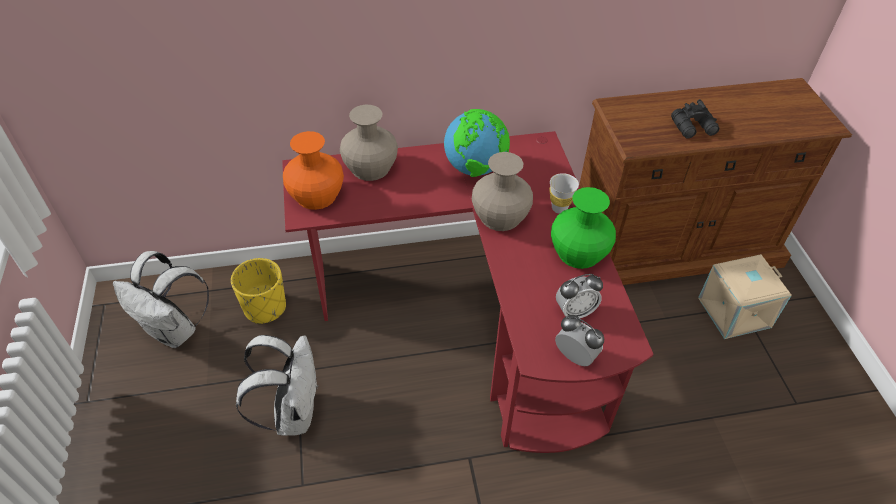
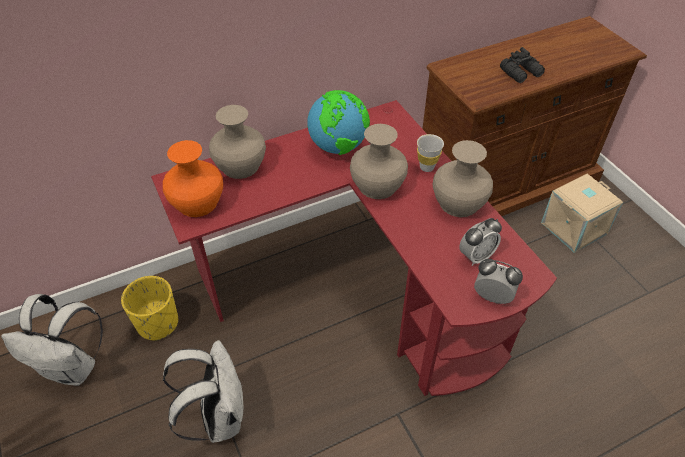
camera: 15 degrees left, 0 degrees up
green vase [551,187,616,269] -> beige vase [433,140,493,217]

